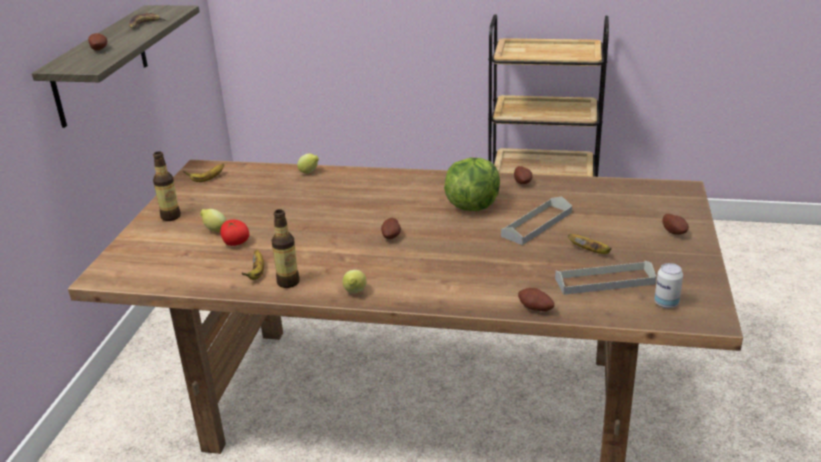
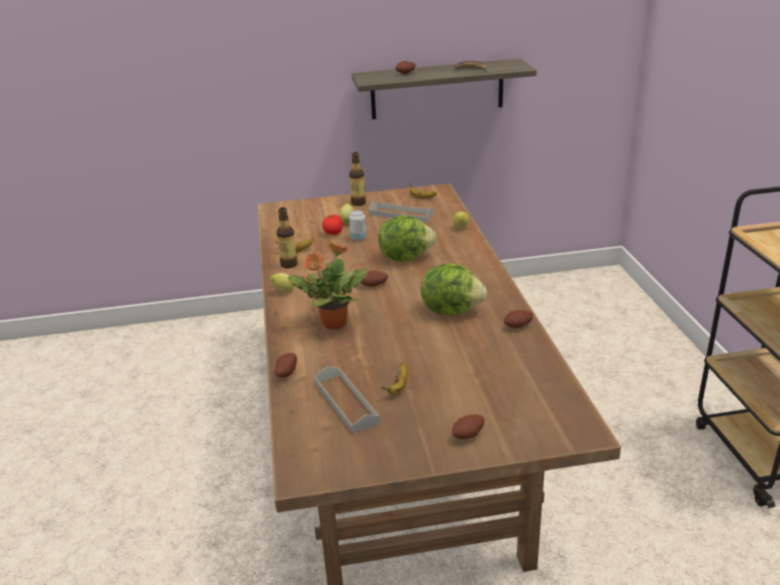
camera: 70 degrees right, 0 degrees up
grey tray [501,196,572,245] -> grey tray moved to [369,201,433,223]
can [654,263,683,308] -> can moved to [349,210,367,241]
none -> potted plant [288,242,369,330]
none -> lettuce [379,215,436,262]

